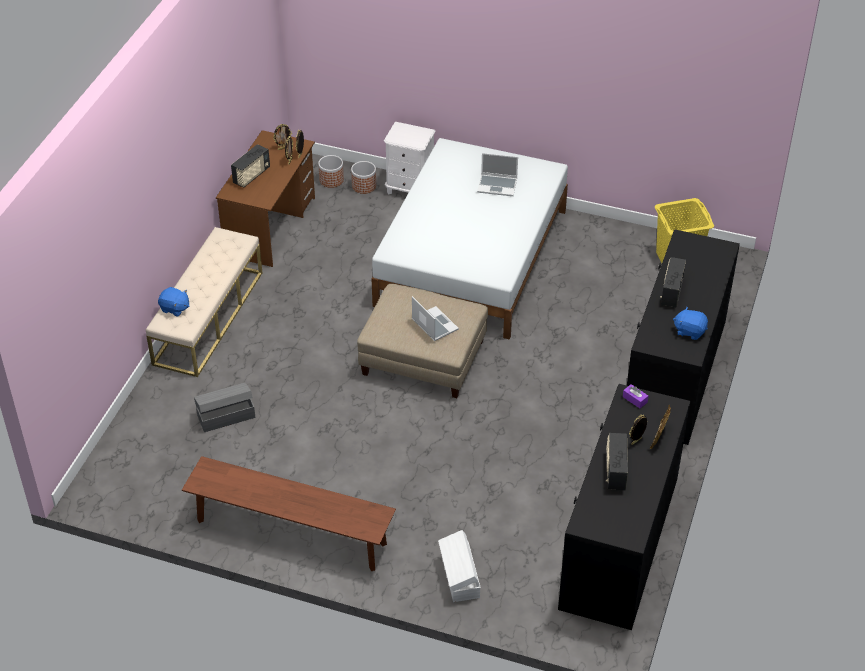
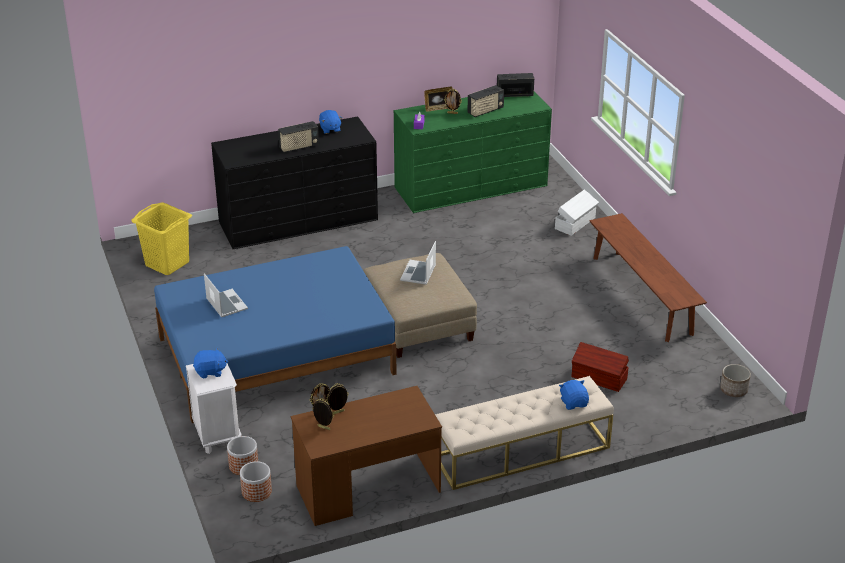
camera: 130 degrees left, 10 degrees down
grey storage box [194,383,255,432] -> brown storage box [572,342,629,392]
radio [231,144,270,188] -> radio moved to [497,73,534,97]
white bed [372,138,568,340] -> blue bed [154,246,397,423]
black dresser [558,384,691,630] -> green dresser [394,92,552,213]
none -> blue plush toy [193,347,228,378]
none -> planter [720,364,751,397]

